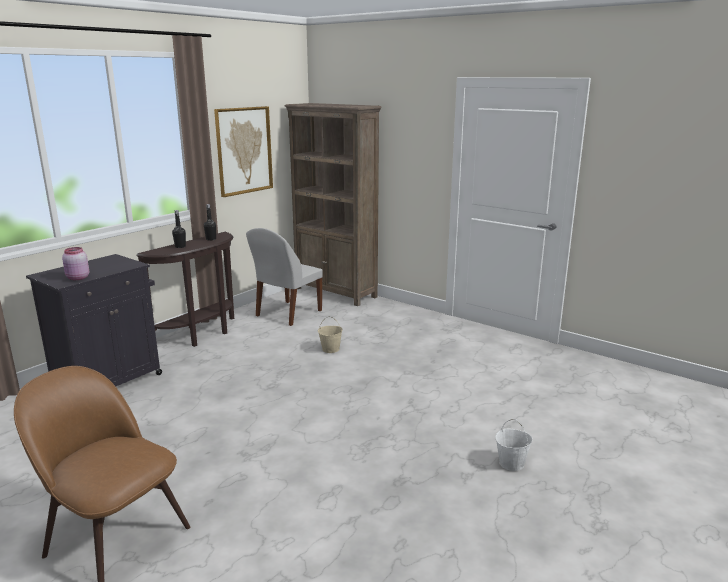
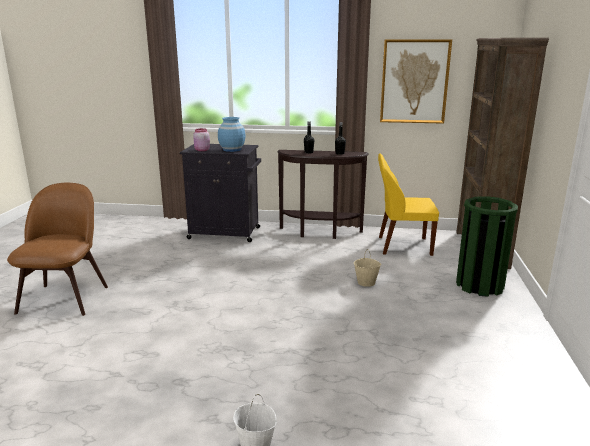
camera: 60 degrees right, 0 degrees up
white chair [246,228,323,326] -> yellow chair [378,154,439,256]
none -> blue vase [218,117,246,152]
none -> green trash can [456,196,518,297]

